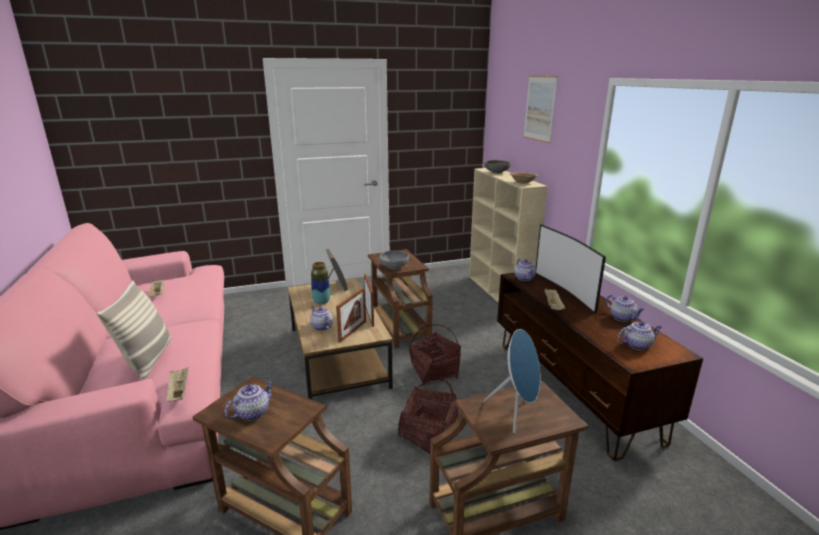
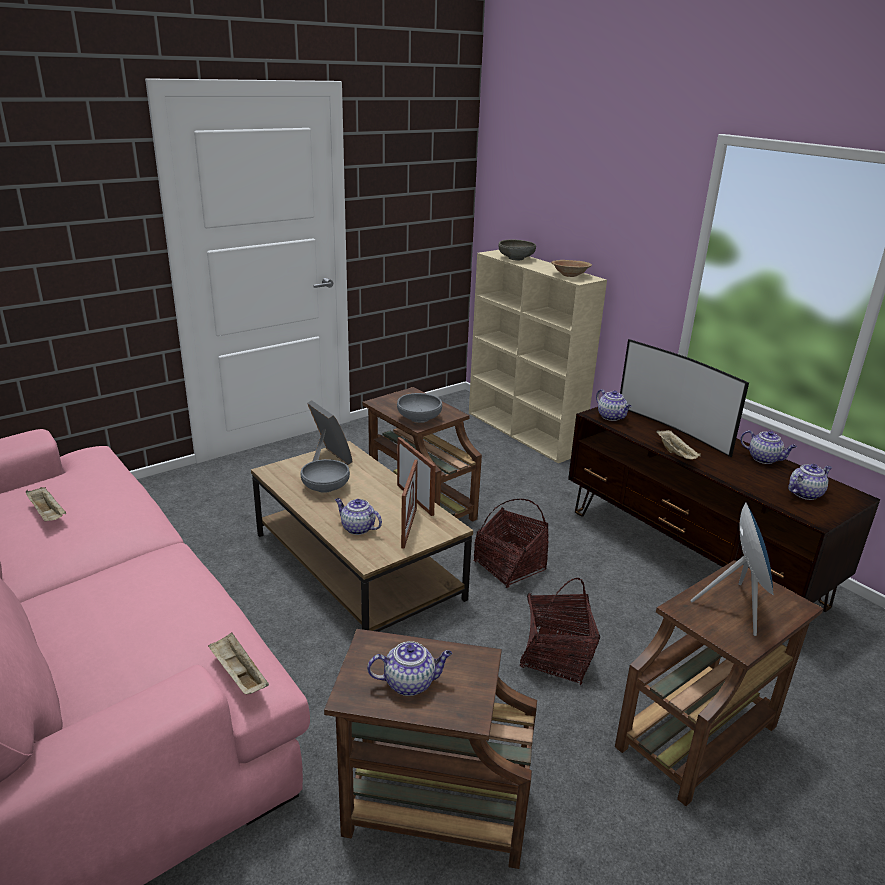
camera: 20 degrees left, 5 degrees up
pillow [97,281,171,381] -> none
teapot [225,380,274,421] -> teapot turned 60 degrees clockwise [367,641,452,696]
vase [311,262,330,305] -> grey bowl [301,459,350,493]
picture [524,76,558,143] -> none

